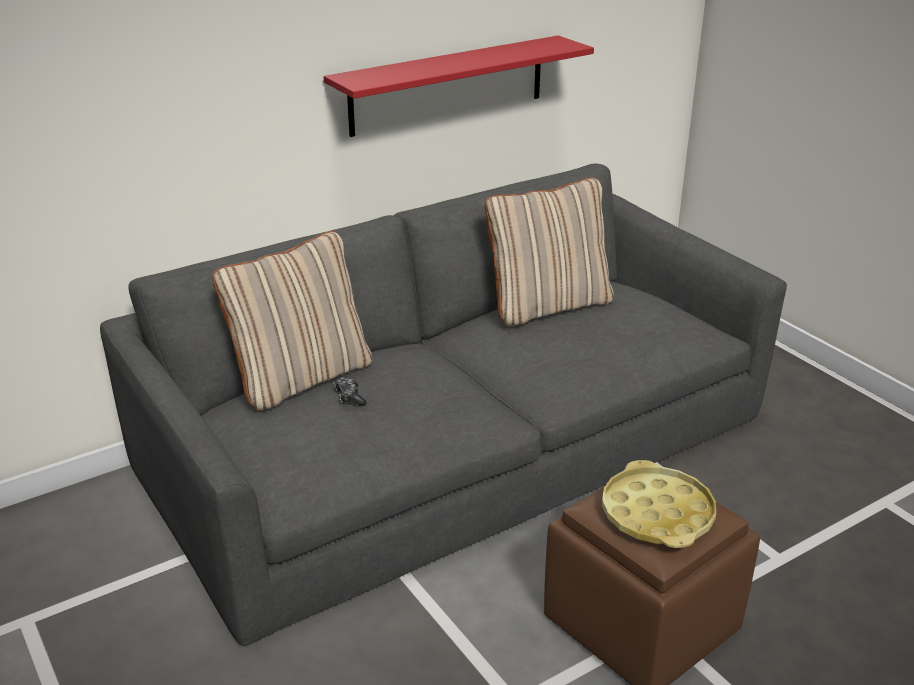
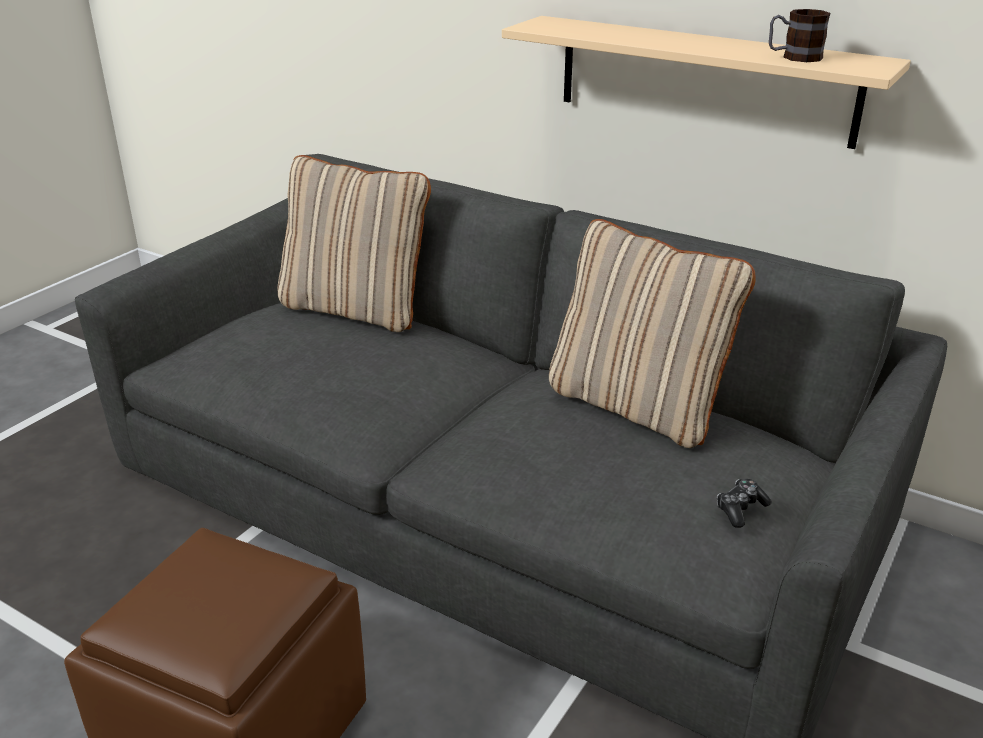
camera: 65 degrees right, 0 degrees up
red shelf [324,35,594,137] -> beige shelf [502,16,911,149]
game controller [334,377,367,406] -> game controller moved to [717,479,772,528]
yellow tray [602,460,716,548] -> none
none -> mug [769,9,831,62]

